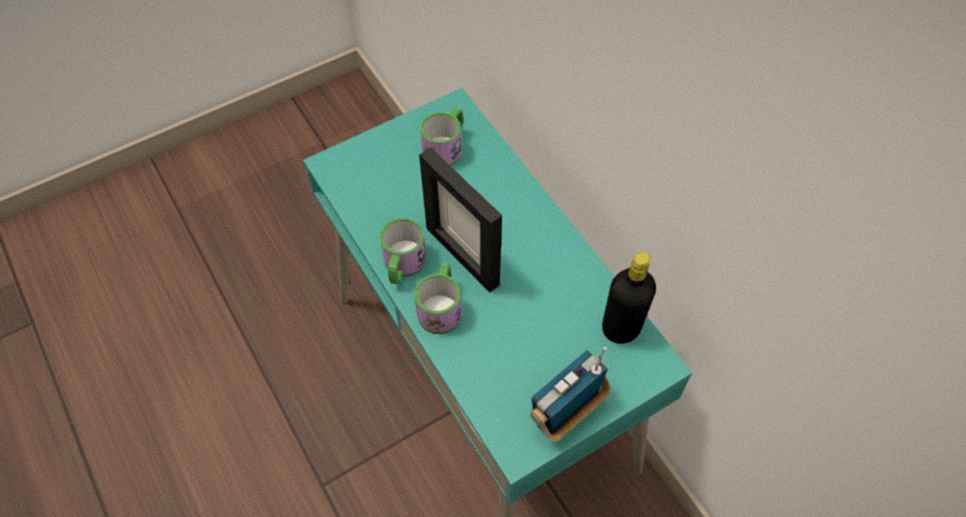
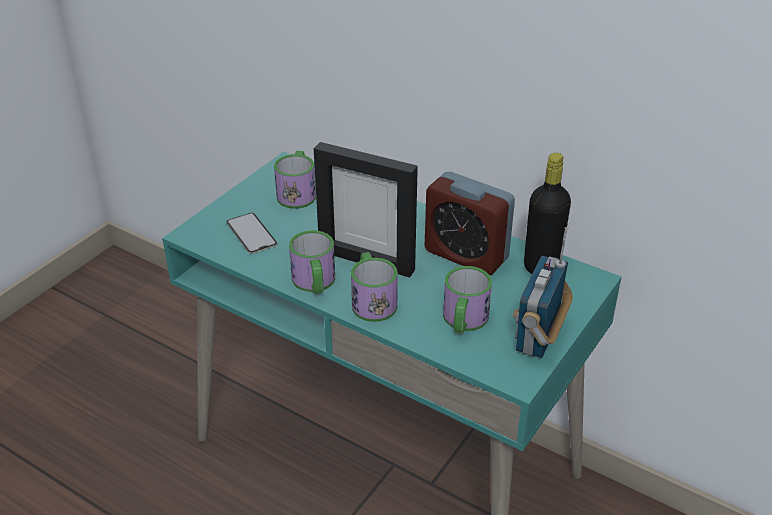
camera: 25 degrees left, 20 degrees down
none -> phone [226,213,277,254]
none -> alarm clock [425,172,515,275]
none -> mug [443,266,492,334]

